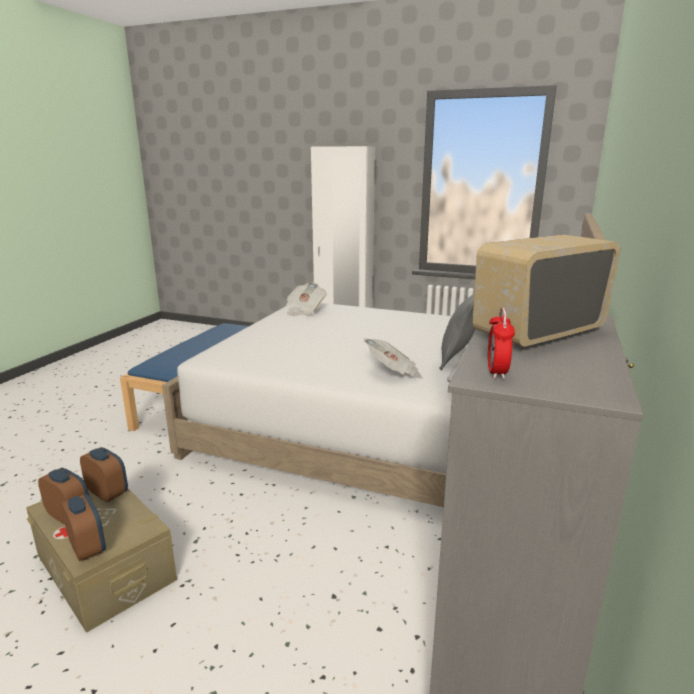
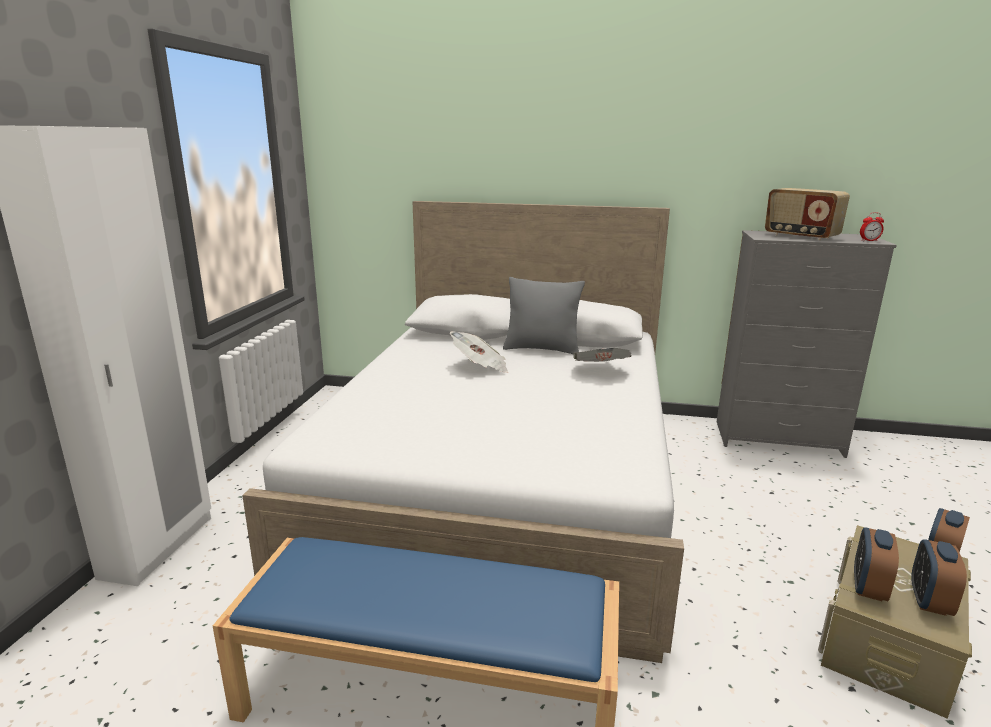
camera: 100 degrees left, 0 degrees up
newspaper [286,283,326,316] -> newspaper moved to [450,331,508,373]

